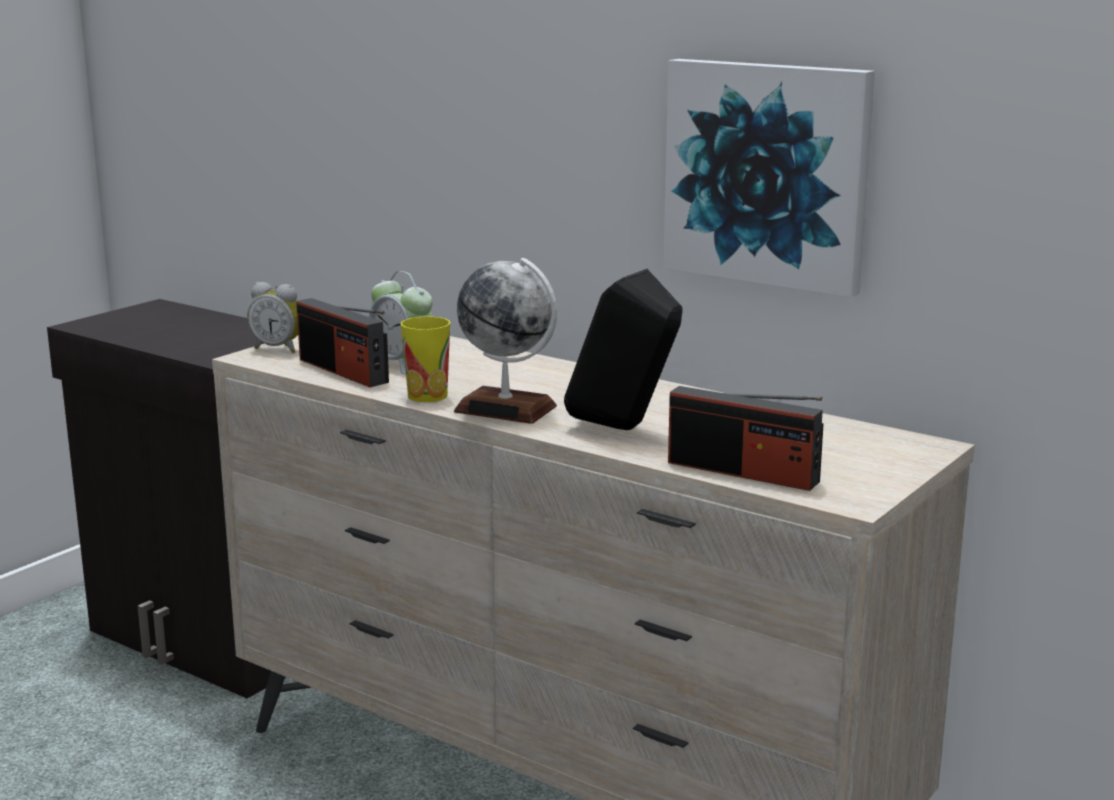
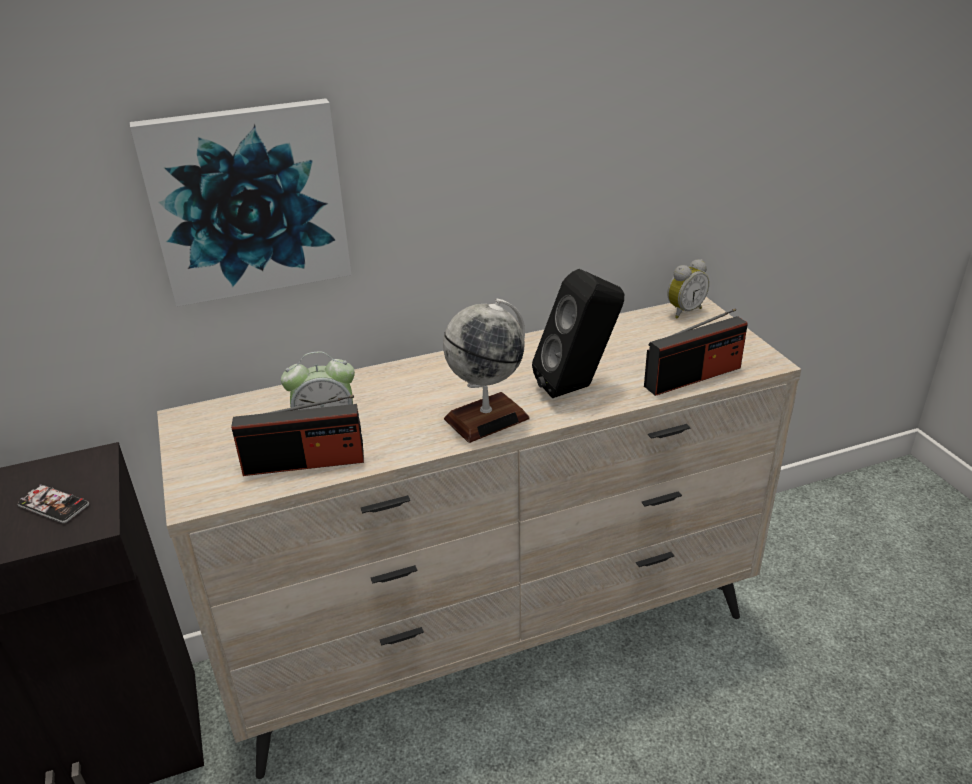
camera: 55 degrees left, 15 degrees up
alarm clock [247,282,298,353] -> alarm clock moved to [667,259,709,319]
cup [400,316,451,402] -> none
picture [663,59,875,297] -> picture moved to [130,98,352,307]
none -> phone [17,484,89,523]

